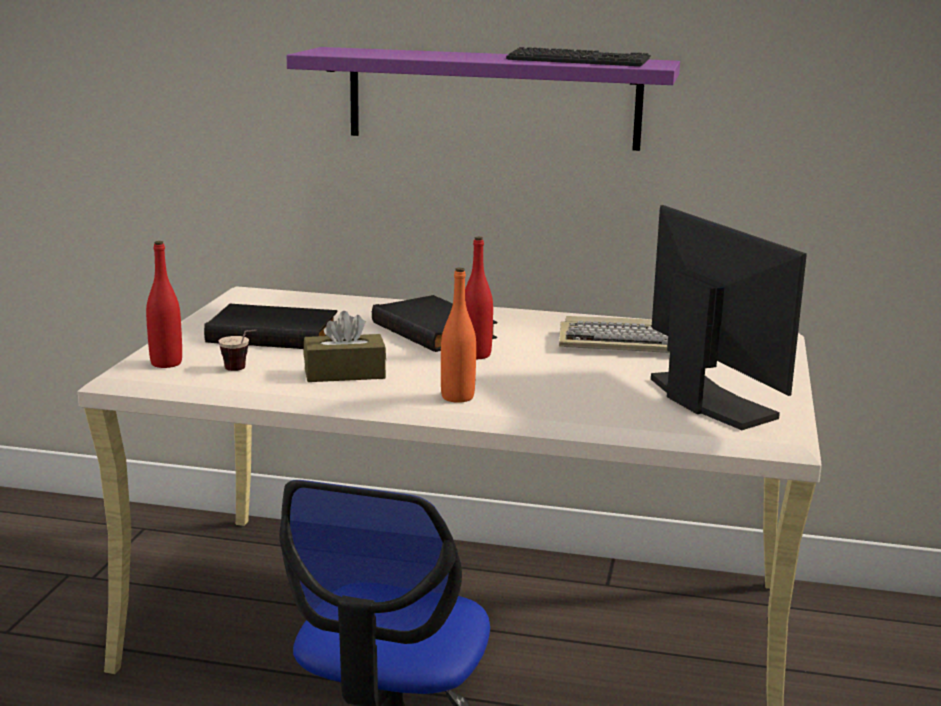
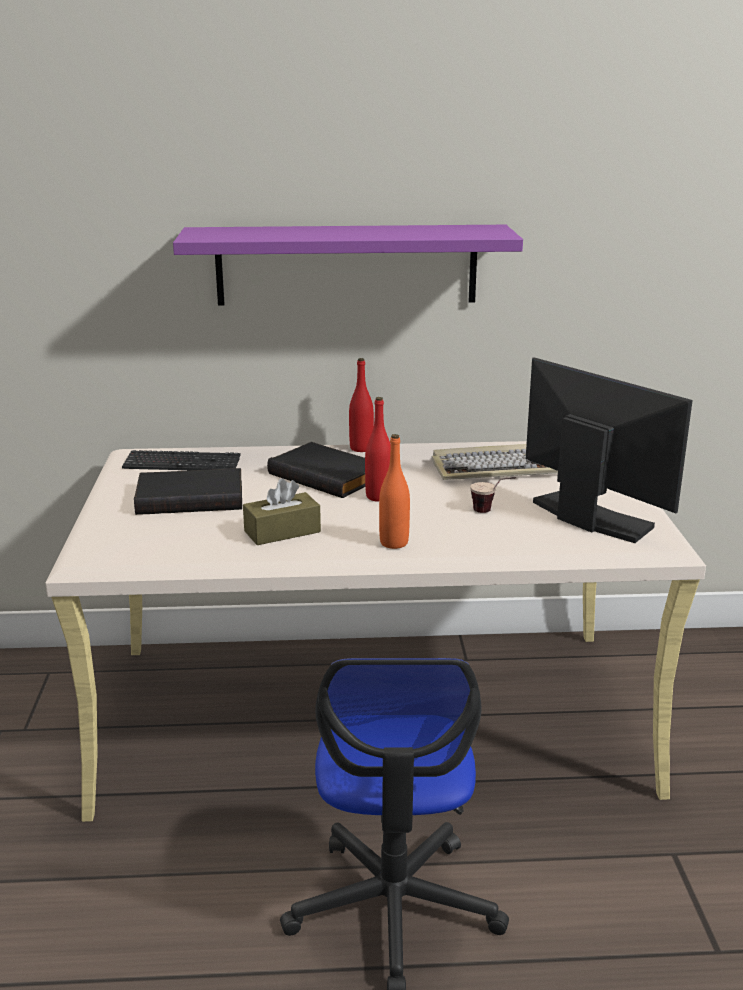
camera: 15 degrees left, 5 degrees up
red bottle [146,241,182,368] -> red bottle moved to [349,358,374,452]
cup [219,329,257,371] -> cup moved to [470,477,516,513]
keyboard [506,47,651,66] -> keyboard moved to [122,450,241,470]

